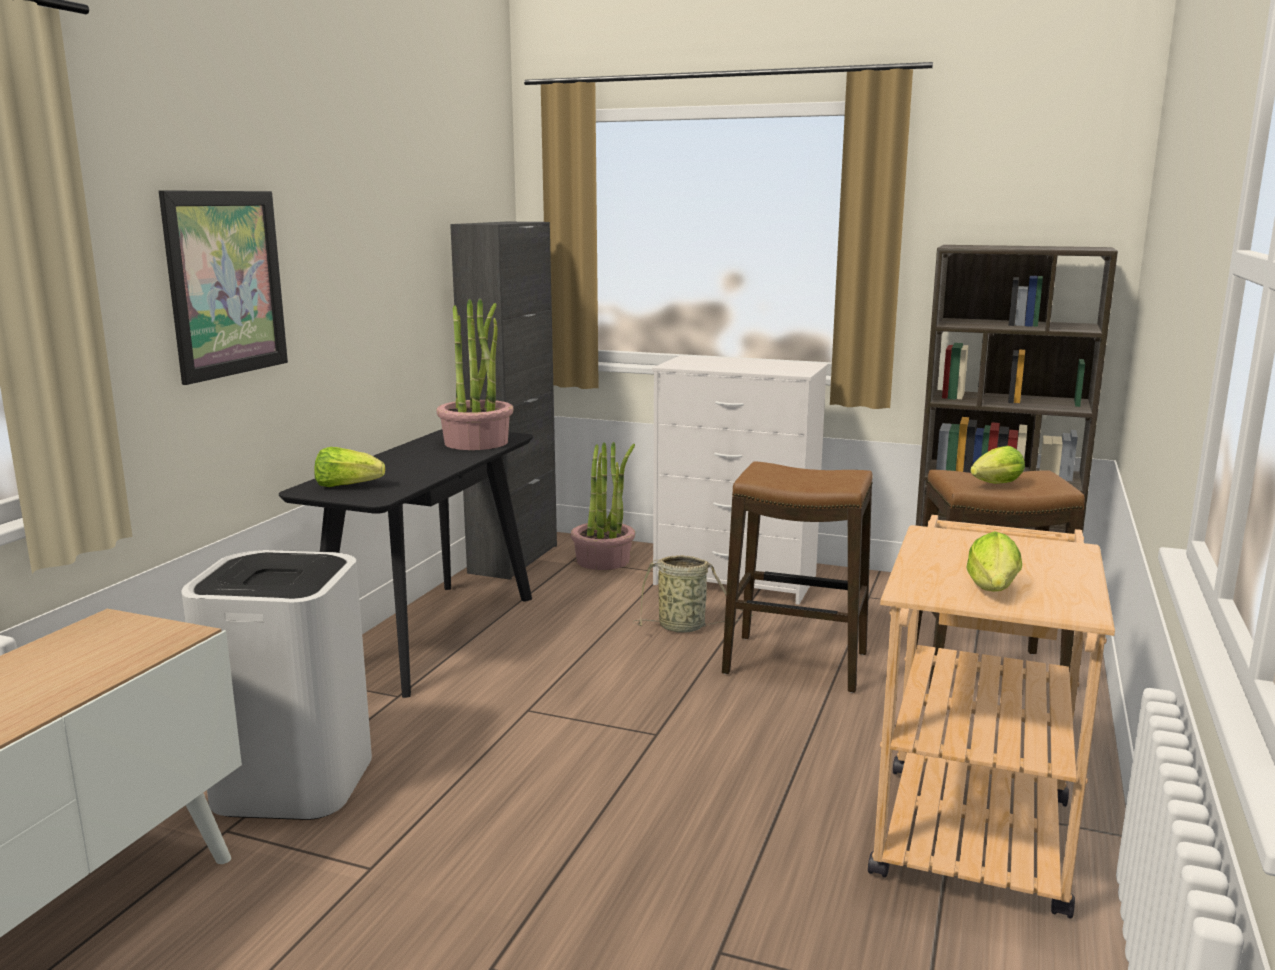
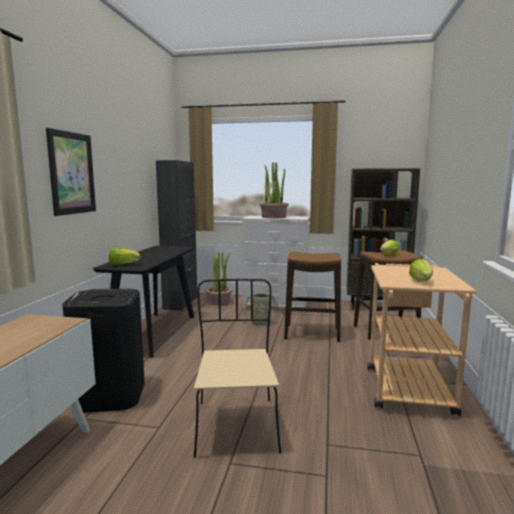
camera: 10 degrees left, 5 degrees down
white trash can [181,550,372,820] -> black trash can [62,289,145,413]
potted plant [437,298,513,450] -> potted plant moved to [260,162,289,218]
none -> beige chair [194,279,281,458]

